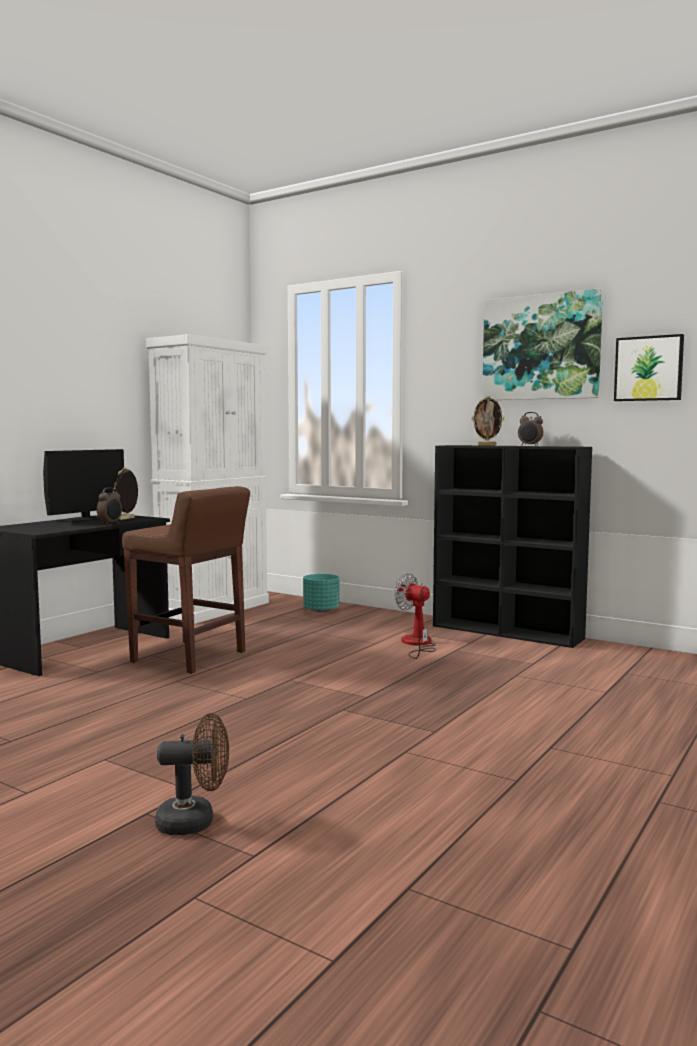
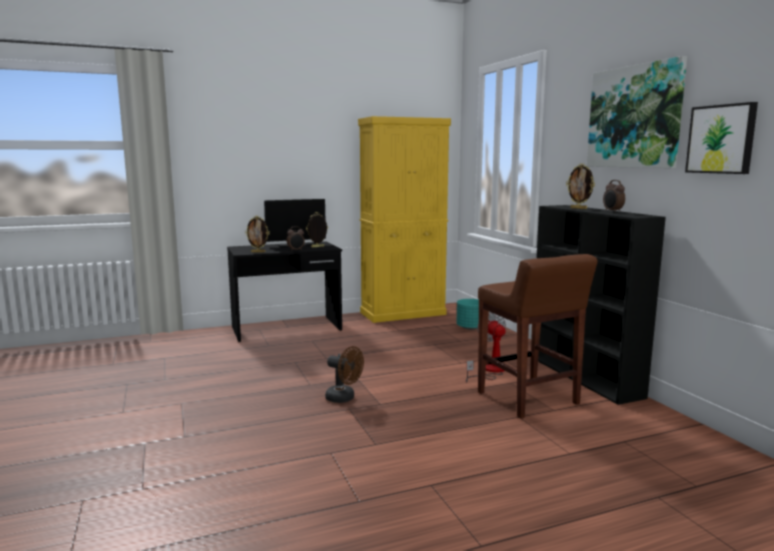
camera: 35 degrees right, 5 degrees up
brown stool [122,486,250,674] -> brown stool moved to [478,254,598,419]
white cabinet [146,334,269,624] -> yellow cabinet [358,116,451,323]
brown fan [155,713,229,835] -> brown fan moved to [325,346,364,403]
none -> picture frame [245,216,270,253]

